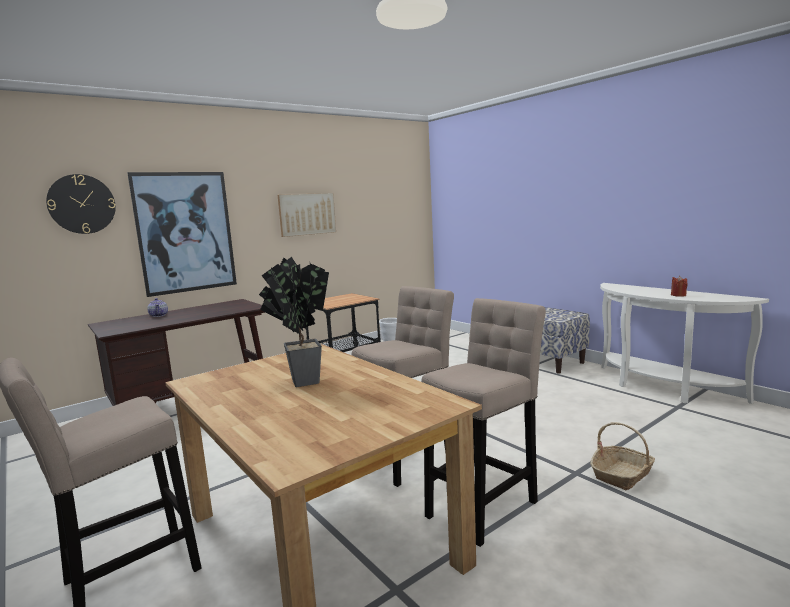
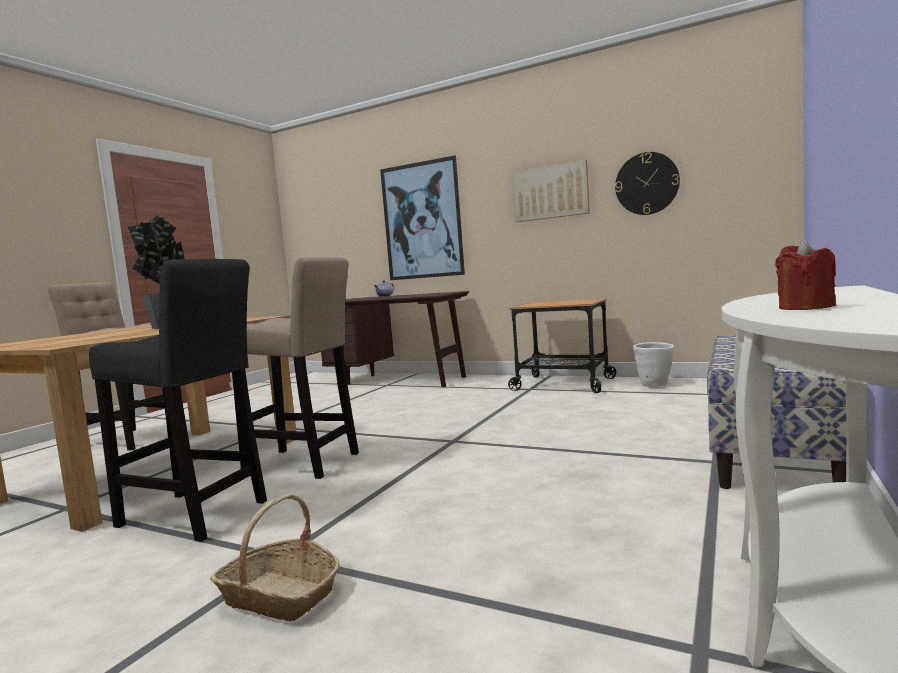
camera: 65 degrees right, 5 degrees down
wall clock [46,174,116,234] -> wall clock moved to [615,152,680,215]
beige stool [421,298,546,547] -> black stool [89,259,267,542]

